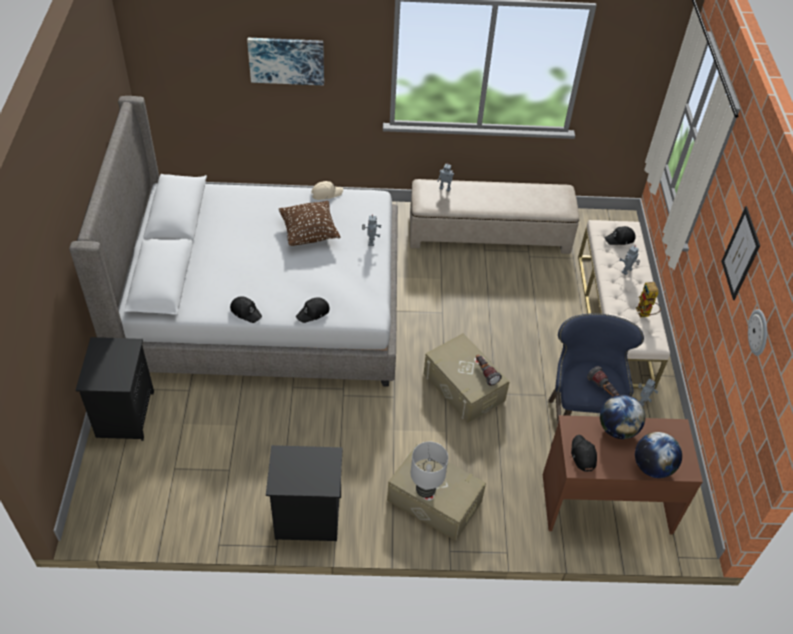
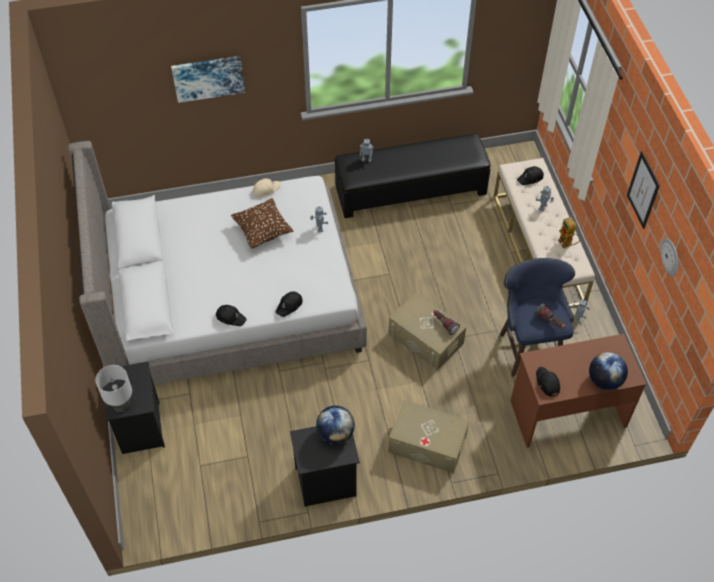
camera: 10 degrees left, 5 degrees up
beige bench [410,179,579,254] -> black bench [335,133,490,218]
grey table lamp [411,442,448,498] -> grey table lamp moved to [96,365,132,413]
globe [600,394,645,439] -> globe moved to [316,406,355,444]

